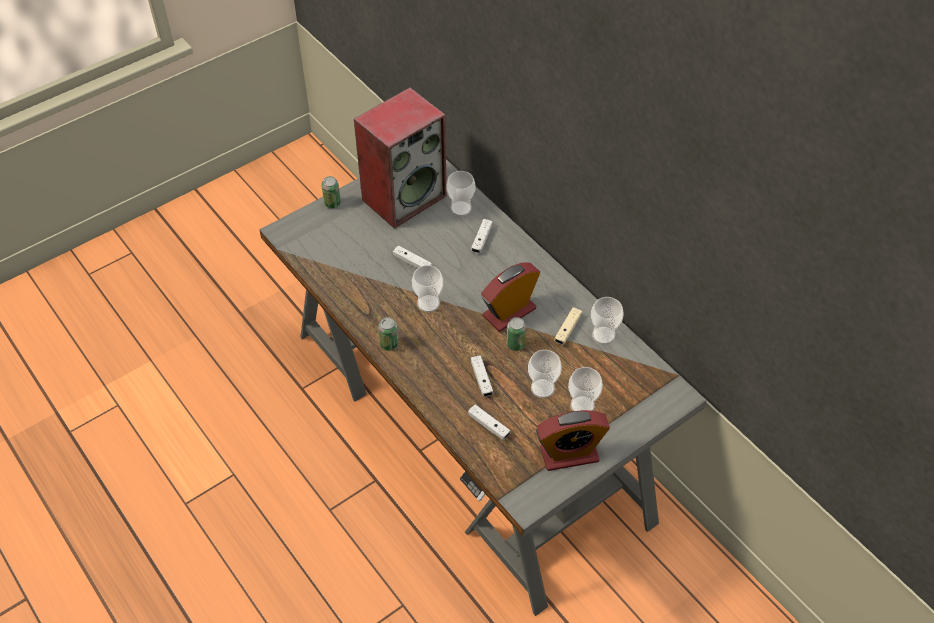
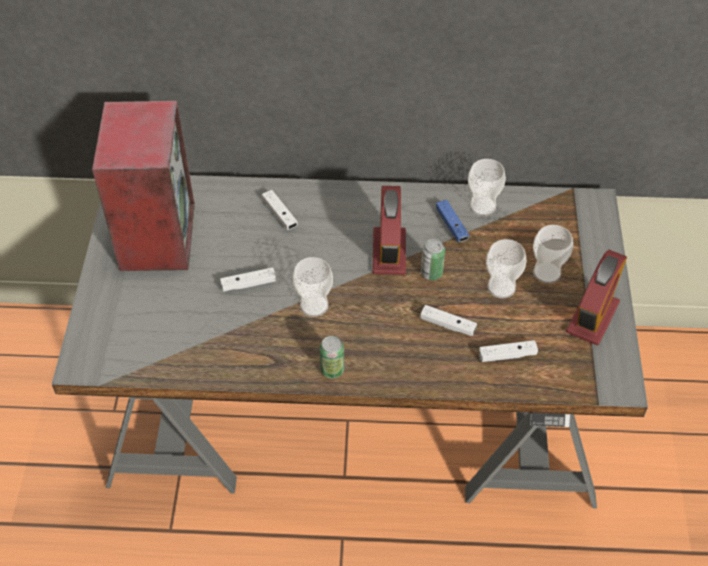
camera: 50 degrees left, 0 degrees up
can [322,176,341,209] -> none
cup [446,171,475,216] -> none
beige game controller [554,307,582,345] -> blue game controller [436,200,469,242]

